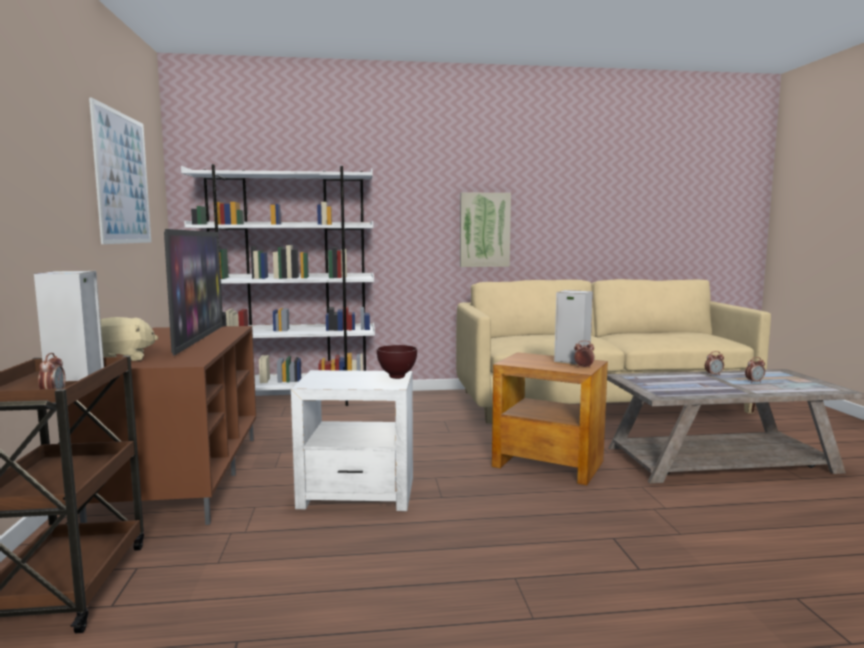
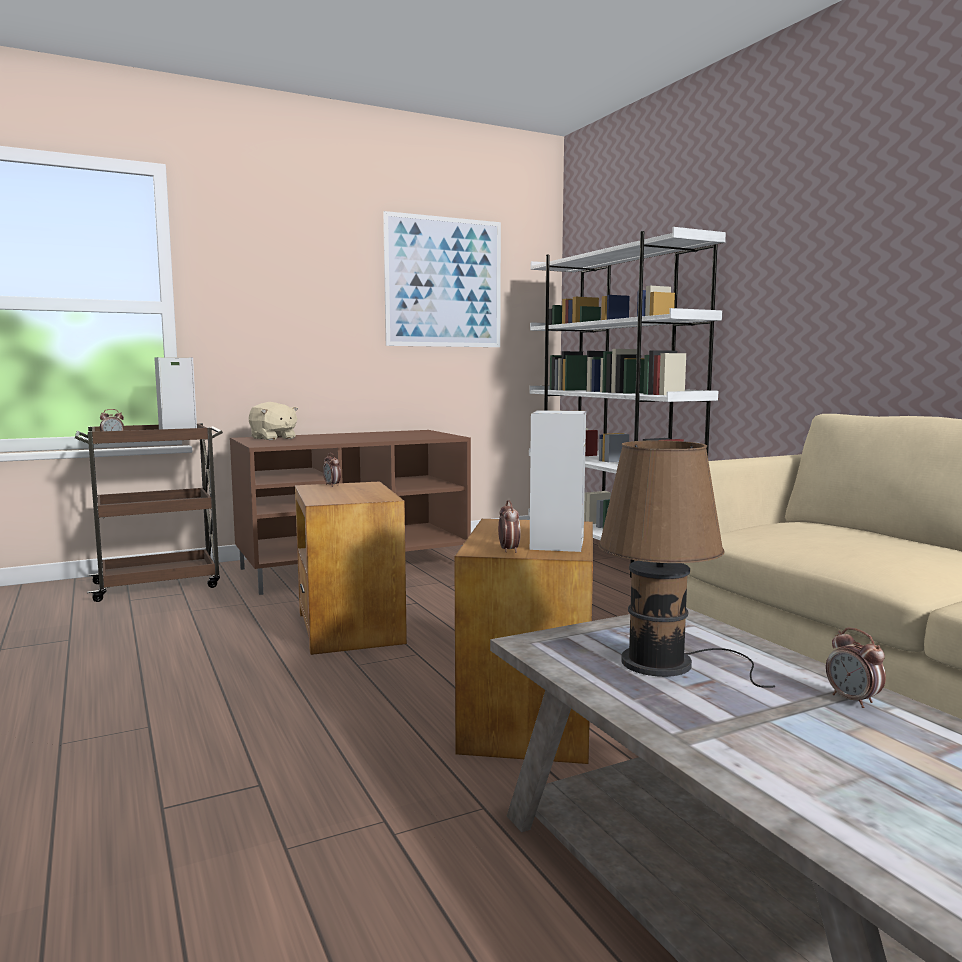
camera: 70 degrees right, 0 degrees up
television [164,229,223,356] -> none
white side table [291,370,413,511] -> brown side table [295,481,407,655]
brown bowl [377,345,417,379] -> none
picture [460,192,511,267] -> none
alarm clock [745,357,765,383] -> alarm clock moved to [323,453,341,487]
none -> brown table lamp [598,441,775,688]

